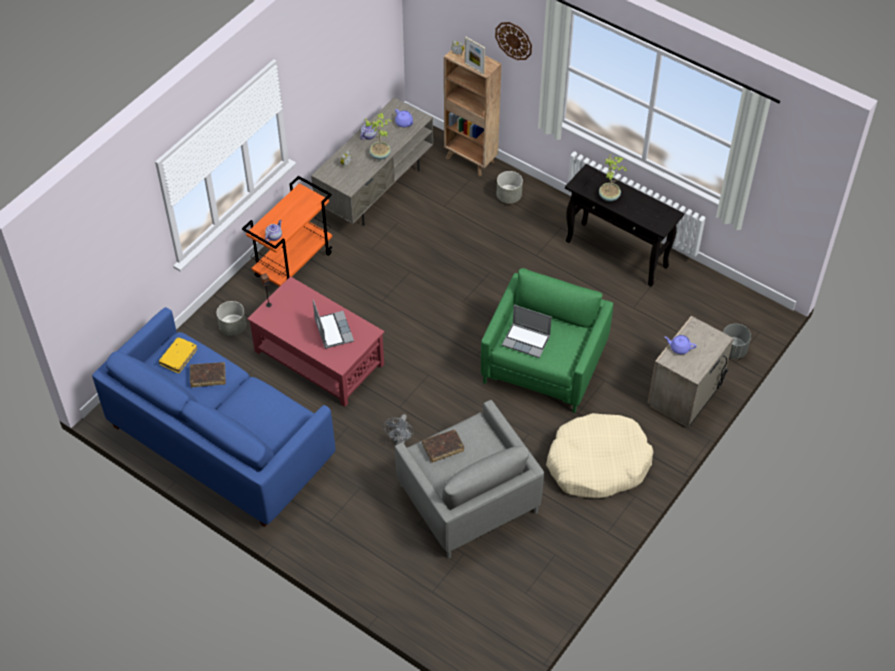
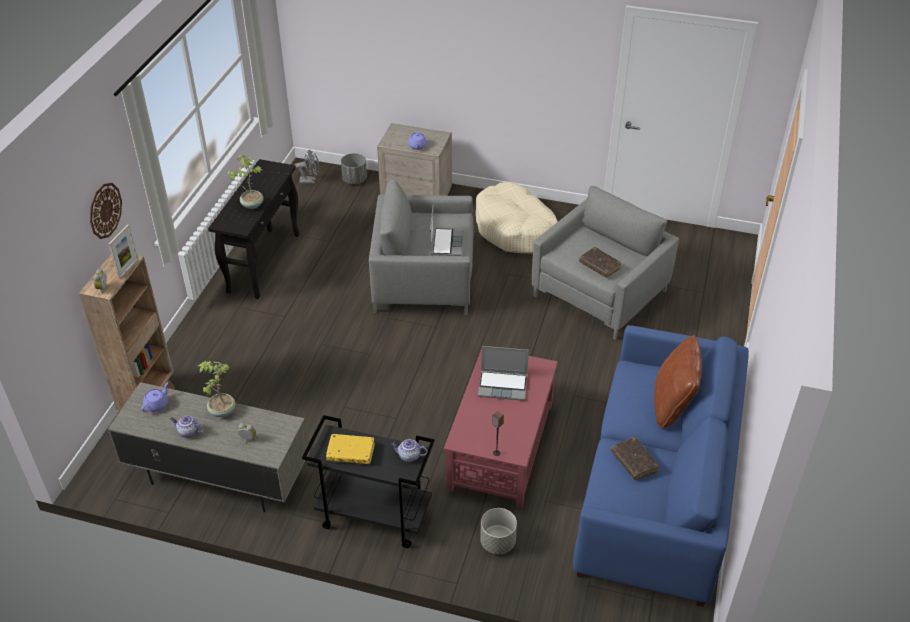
camera: 110 degrees left, 10 degrees down
yellow book [159,338,197,373] -> yellow book moved to [326,434,375,464]
orange cart [242,176,332,287] -> black cart [302,415,435,548]
laptop [313,299,354,349] -> laptop turned 135 degrees counterclockwise [478,346,529,401]
grey fan [383,414,414,444] -> grey fan moved to [295,150,319,184]
green armchair [481,268,613,413] -> grey armchair [369,179,474,315]
grey planter [497,171,523,203] -> none
none -> brown pillow [654,335,702,429]

